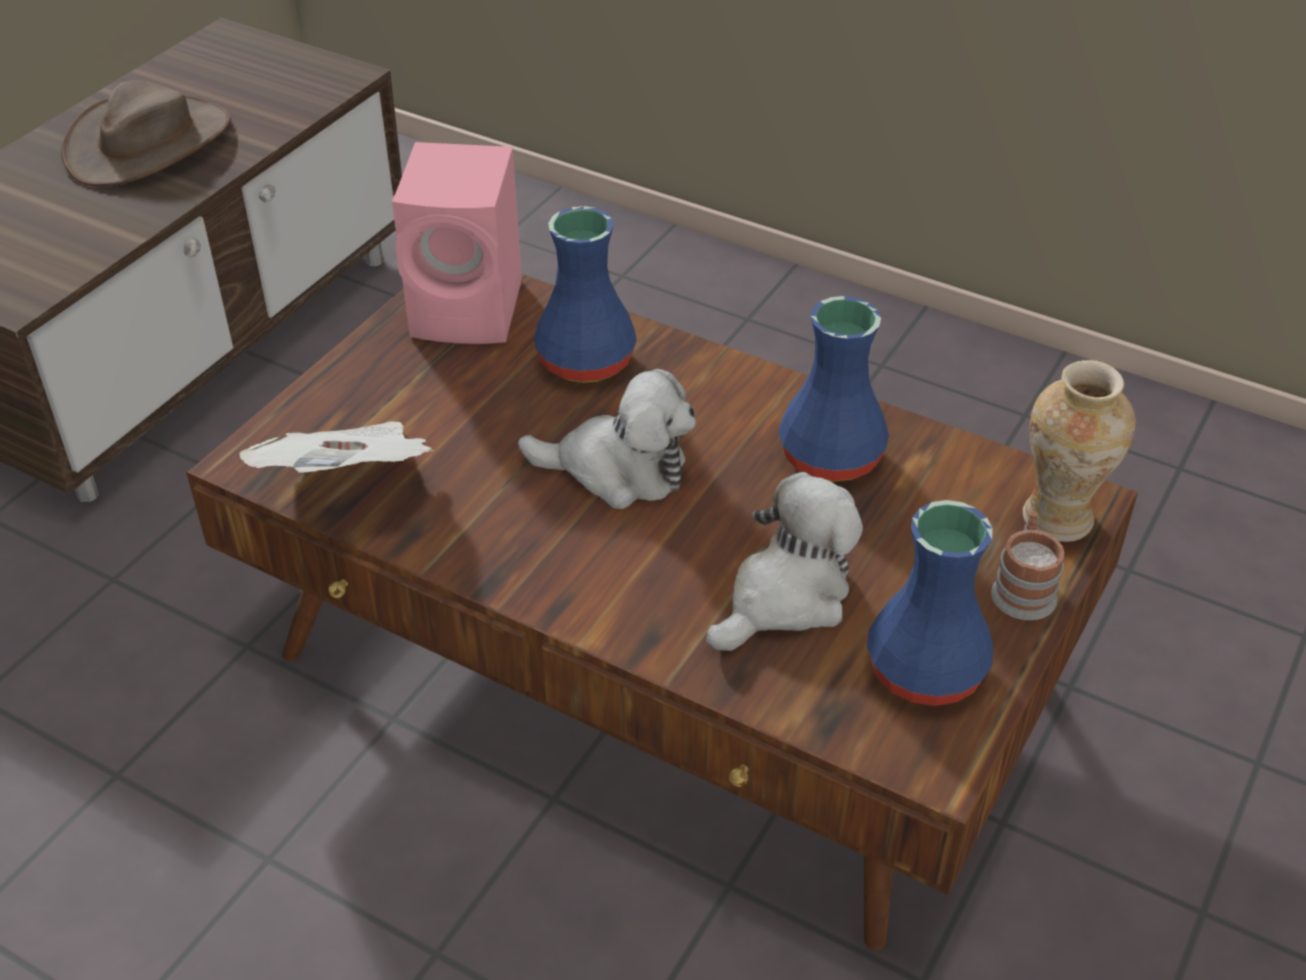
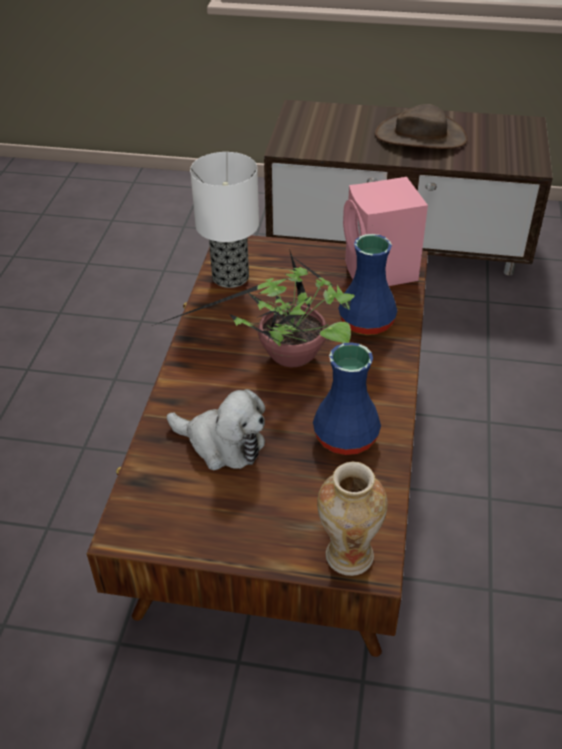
camera: 70 degrees right, 0 degrees up
newspaper [239,421,433,473] -> table lamp [190,152,259,288]
plush toy [518,369,696,509] -> potted plant [152,249,355,367]
blue vase [867,500,993,706] -> none
mug [991,511,1064,620] -> none

